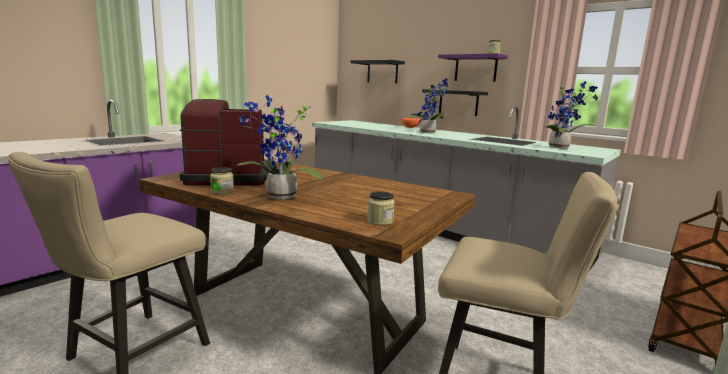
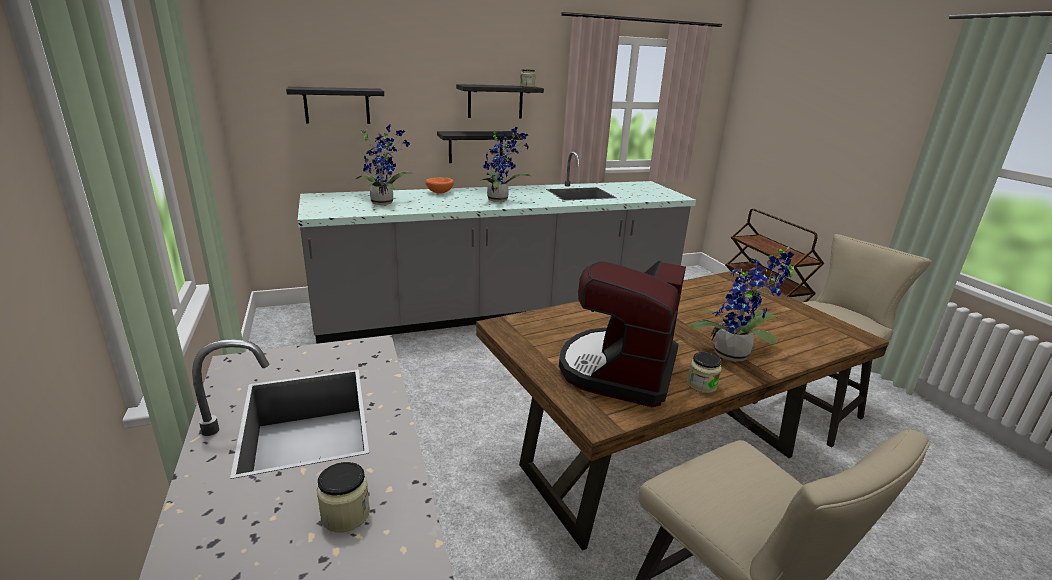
camera: 60 degrees left, 10 degrees up
jar [367,191,395,226] -> jar moved to [317,462,370,533]
purple shelf [438,53,508,82] -> black shelf [456,84,544,118]
potted plant [546,82,598,148] -> potted plant moved to [355,124,413,205]

